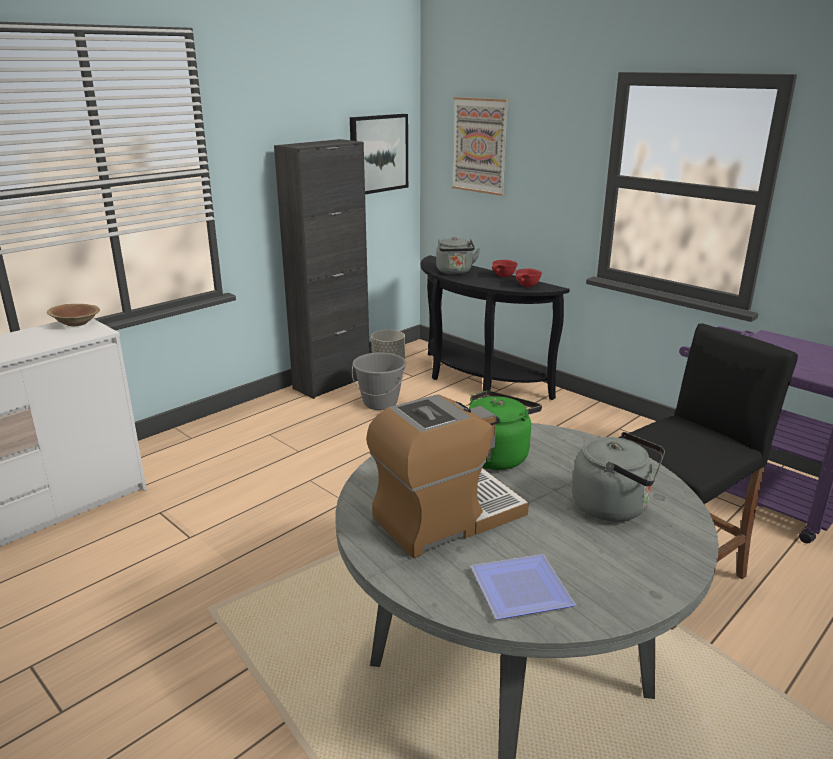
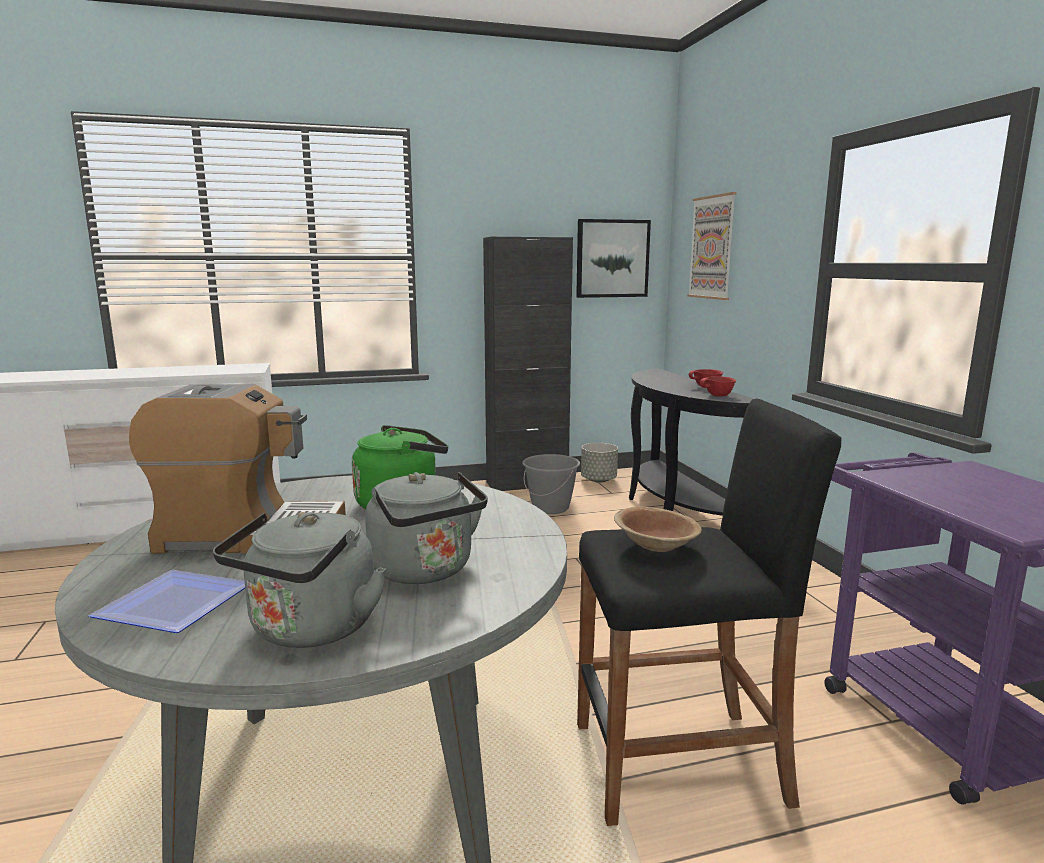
camera: 30 degrees right, 10 degrees down
brown bowl [47,304,100,326] -> brown bowl moved to [614,506,702,552]
grey kettle [436,236,480,274] -> grey kettle moved to [213,512,386,648]

